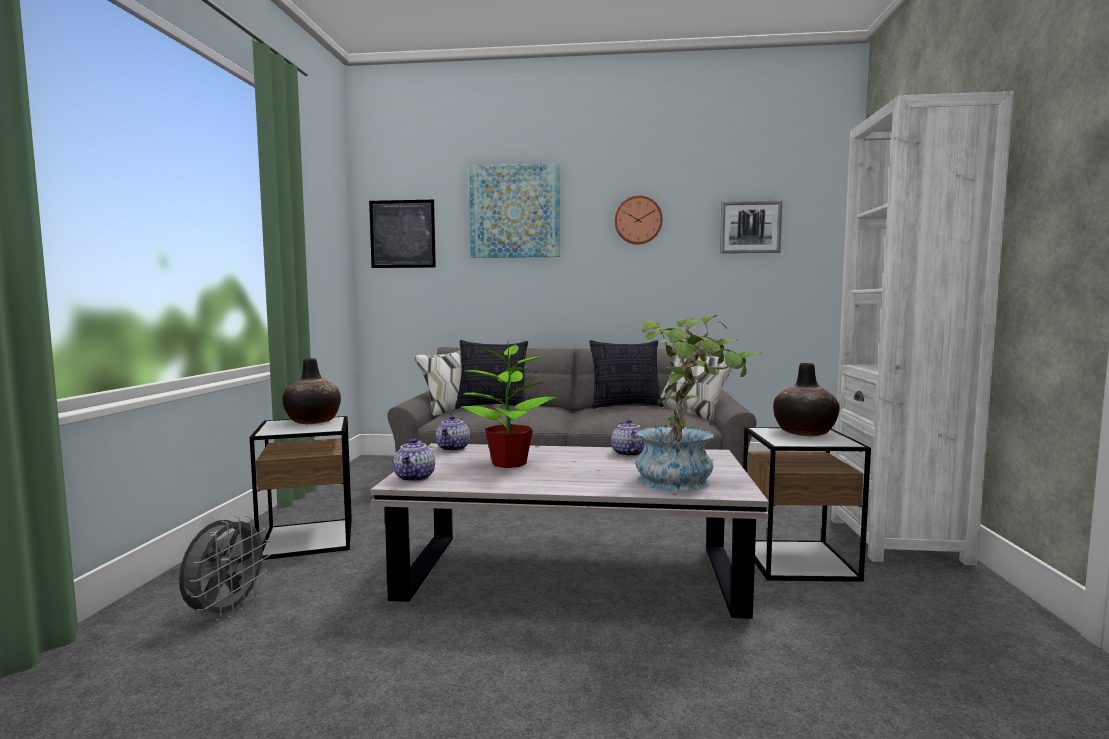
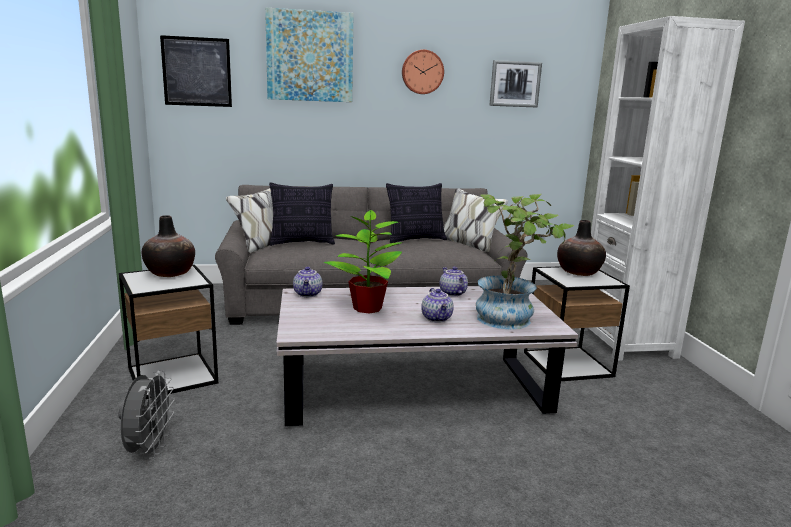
camera: 15 degrees left, 10 degrees up
teapot [393,438,435,482] -> teapot moved to [421,288,453,323]

